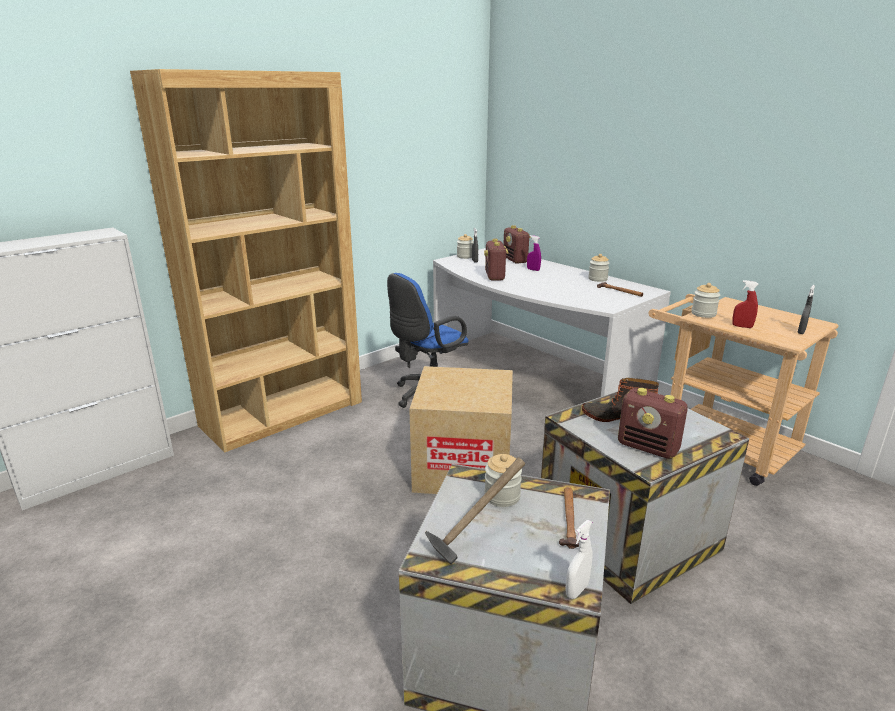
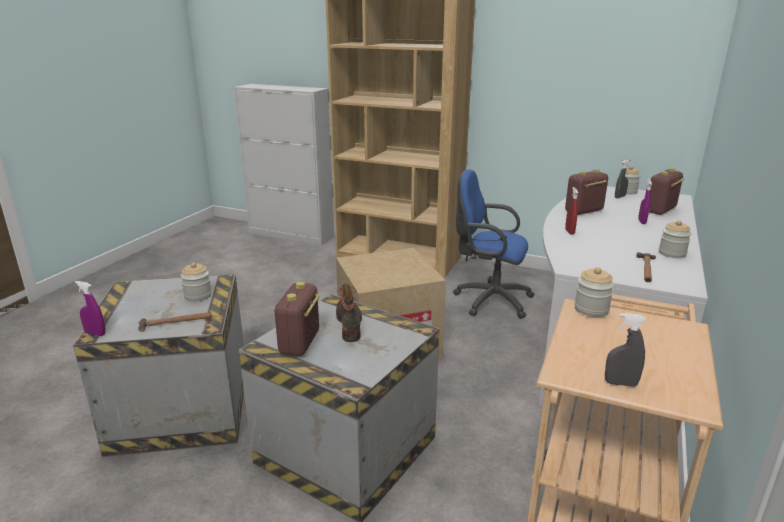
camera: 65 degrees right, 0 degrees up
hammer [425,457,525,564] -> none
white spray bottle [565,520,592,599] -> purple spray bottle [75,281,106,336]
red spray bottle [732,280,759,328] -> red spray bottle moved to [565,187,578,235]

